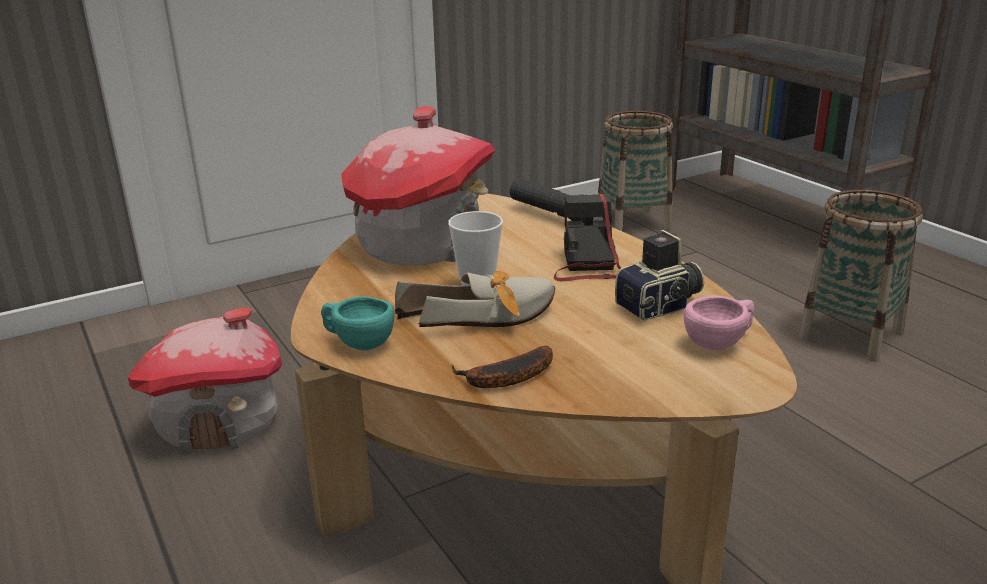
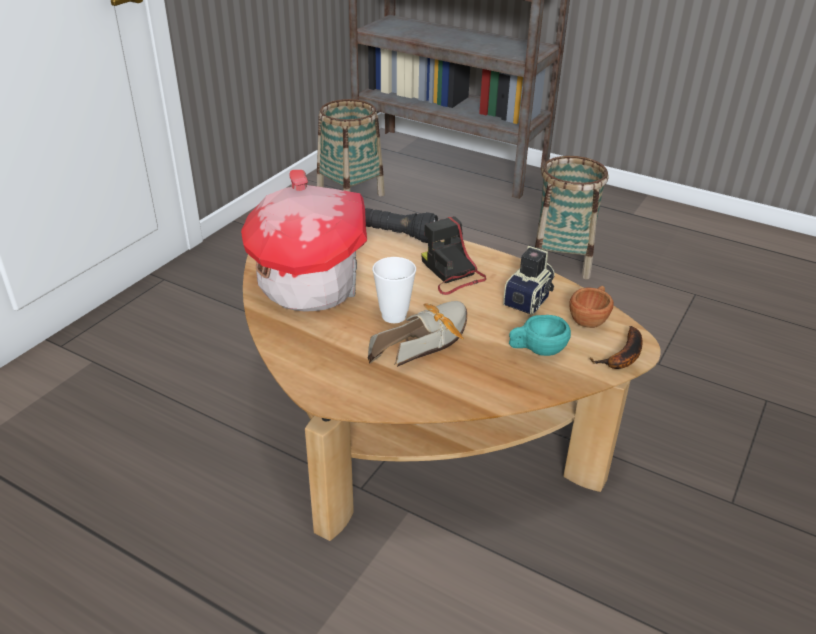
camera: 30 degrees left, 10 degrees up
toy house [128,308,282,454] -> none
turquoise cup [321,296,394,351] -> turquoise cup moved to [509,315,571,356]
banana [452,346,553,388] -> banana moved to [589,326,642,369]
pink cup [684,295,755,350] -> brown cup [569,286,614,328]

